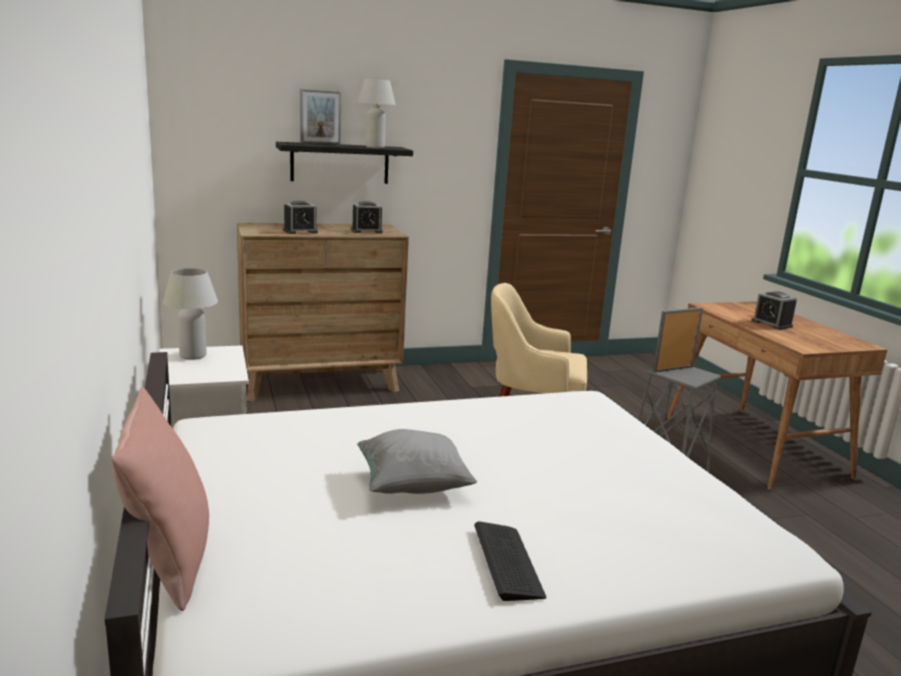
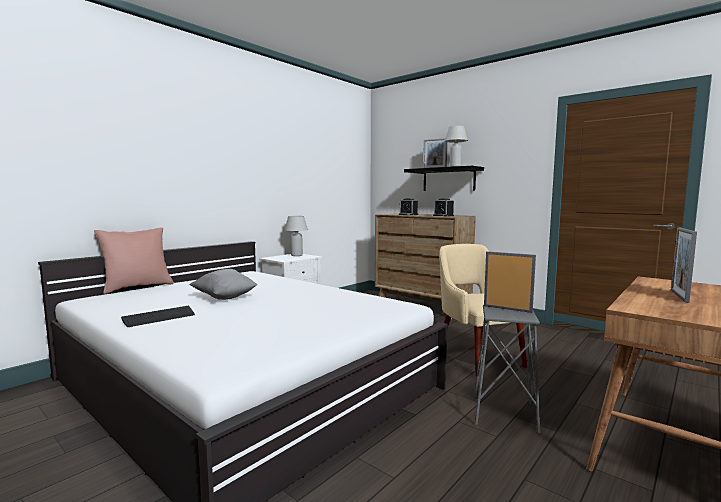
camera: 60 degrees right, 10 degrees down
alarm clock [752,291,797,330] -> picture frame [671,227,697,303]

